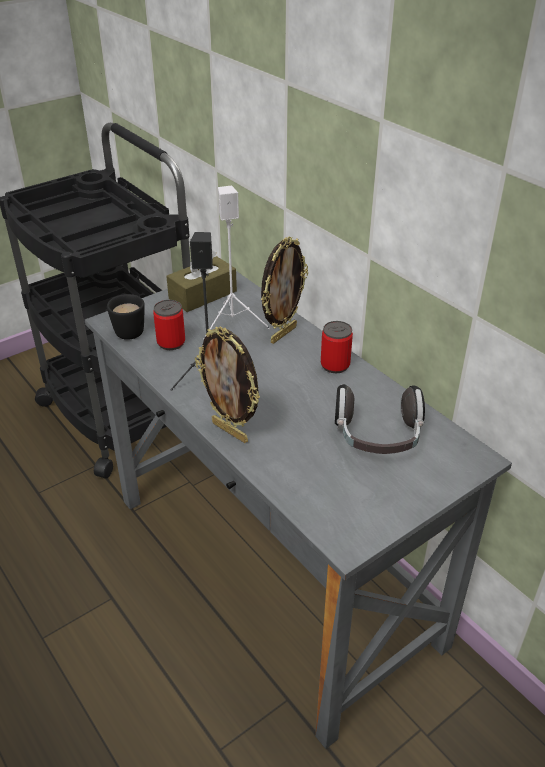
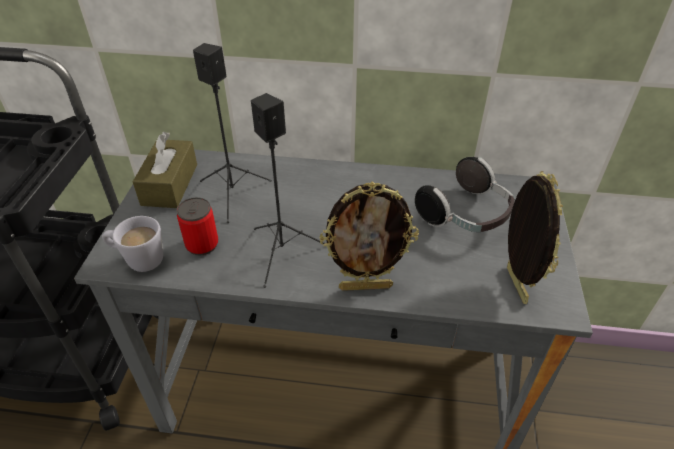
camera: 45 degrees left, 5 degrees up
black mug [107,294,145,340] -> white mug [102,216,163,272]
white speaker [203,186,270,339] -> black speaker [193,43,272,223]
picture frame [261,237,308,344] -> picture frame moved to [507,171,563,304]
can [321,321,353,373] -> none

